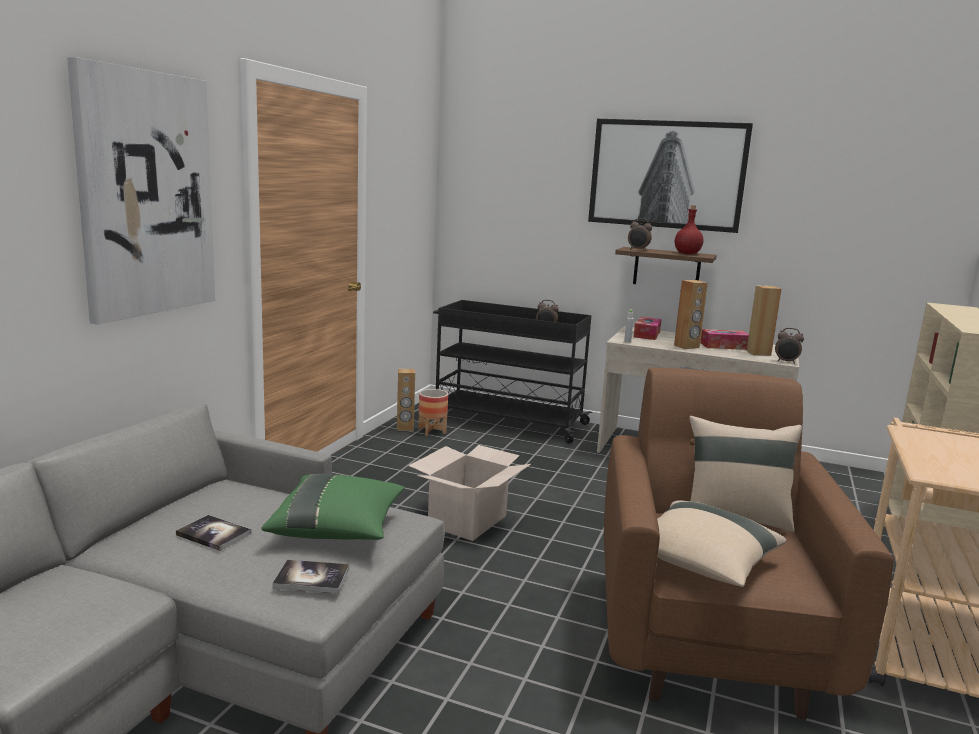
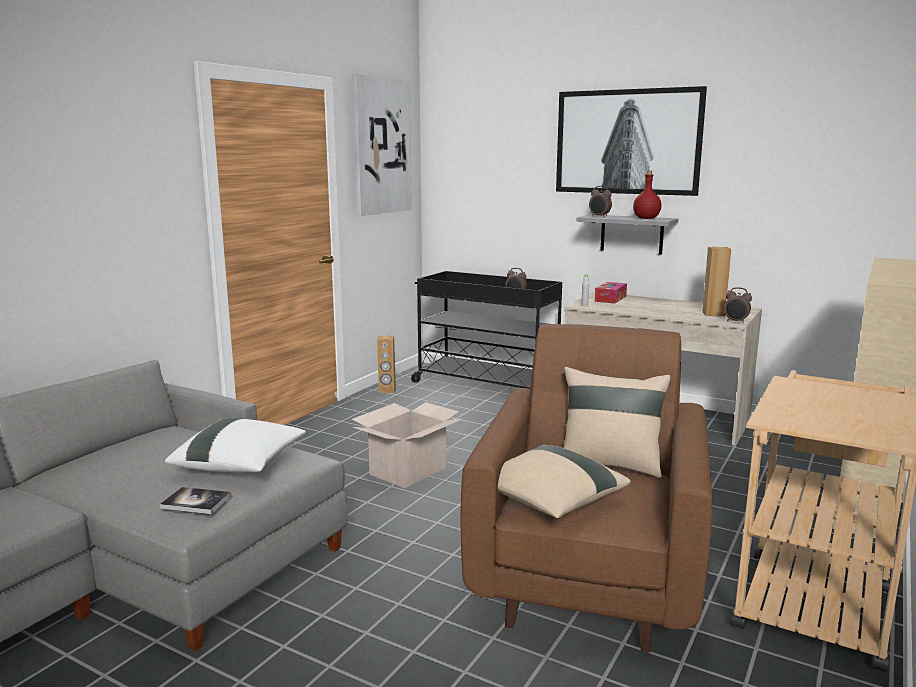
camera: 10 degrees right, 0 degrees up
picture [67,57,215,324] -> picture moved to [352,74,412,216]
book [176,515,251,551] -> none
green pillow [261,474,405,540] -> white pillow [165,418,306,472]
planter [419,389,448,436] -> none
brown shelf [615,247,717,284] -> grey shelf [577,214,678,255]
brown speaker [674,280,708,349] -> none
tissue box [700,329,749,350] -> none

